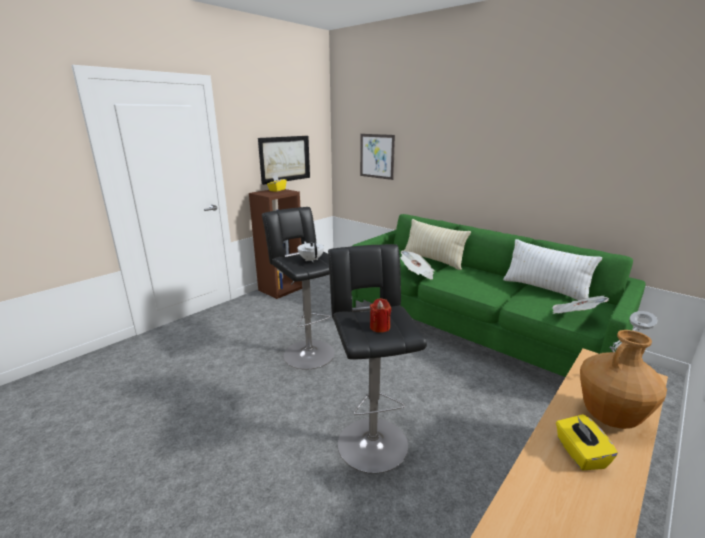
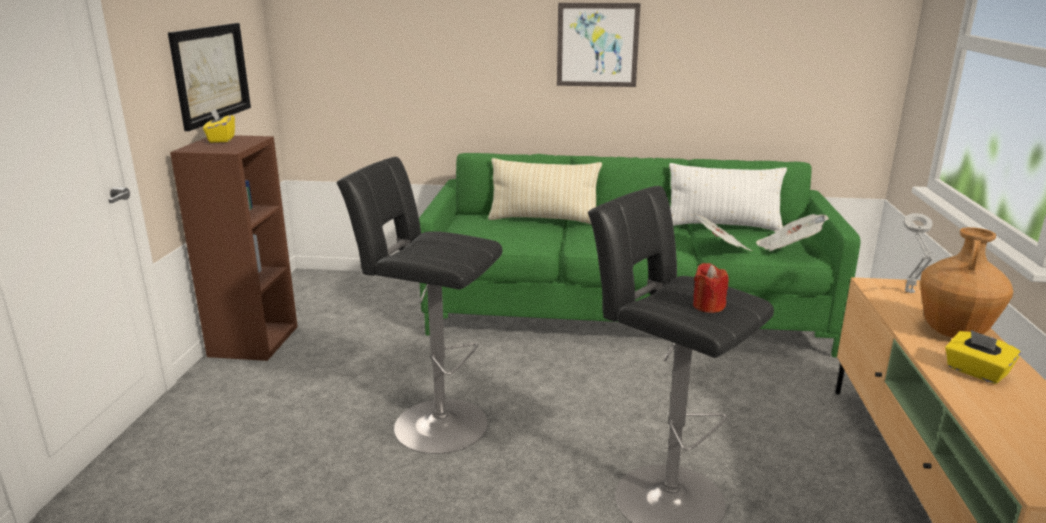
camera: 35 degrees left, 0 degrees up
white teapot [297,241,324,262] -> none
picture [360,134,395,180] -> picture moved to [557,3,641,87]
newspaper [401,251,434,280] -> newspaper moved to [690,214,752,251]

